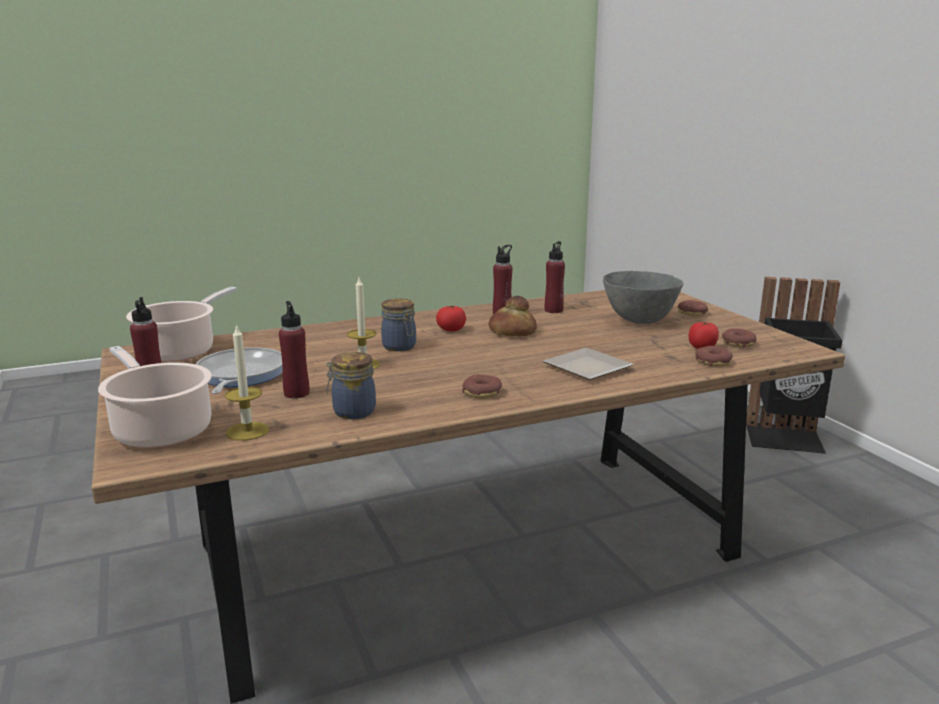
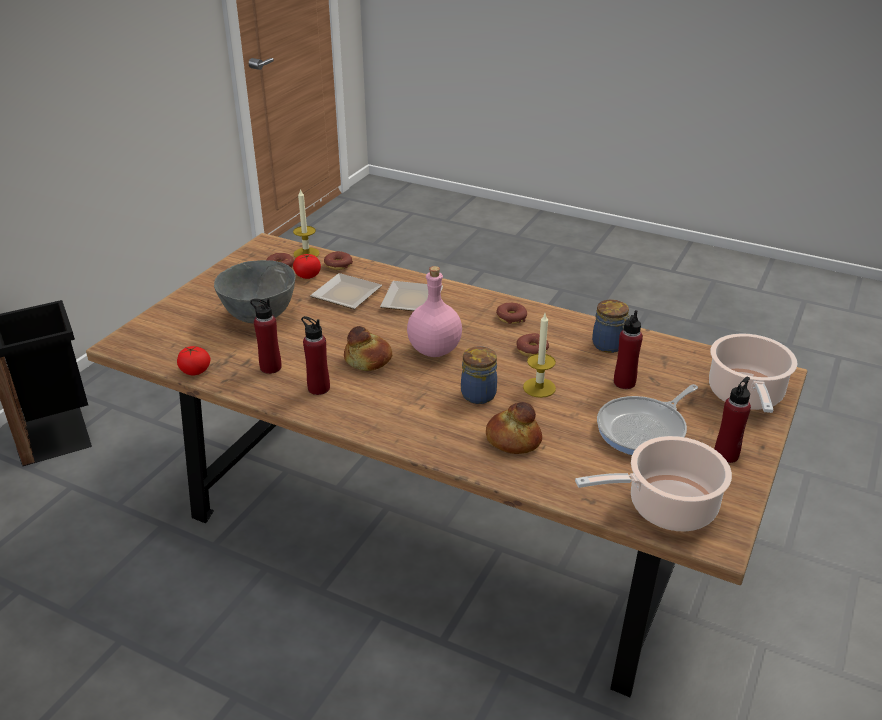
camera: 130 degrees left, 15 degrees up
candle [225,324,269,441] -> candle moved to [293,188,320,258]
tomato [436,306,466,331] -> tomato moved to [177,346,211,375]
donut [678,300,708,316] -> donut moved to [516,333,549,357]
none -> plate [310,273,382,309]
none -> pink bottle [407,266,462,357]
none -> bread [486,402,542,454]

